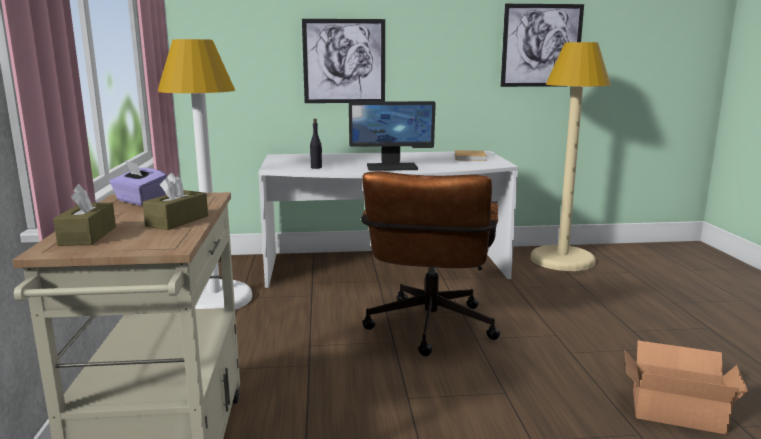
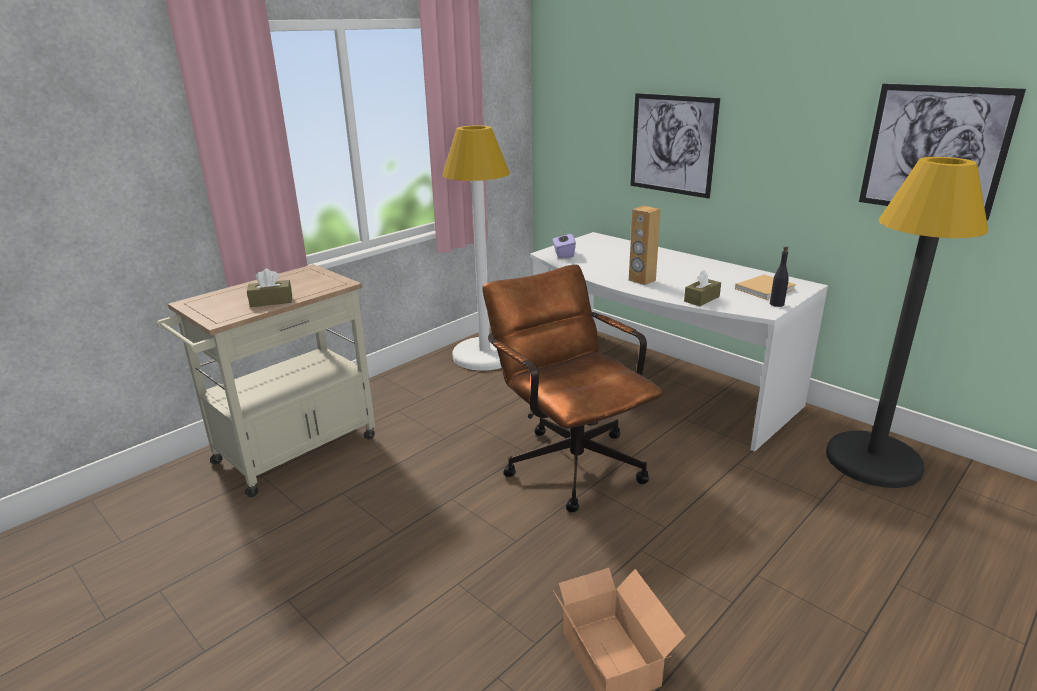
camera: 50 degrees right, 10 degrees up
brown tissue box [53,184,116,246] -> brown tissue box moved to [684,270,721,306]
purple tissue box [110,161,167,206] -> purple tissue box moved to [553,232,576,258]
black bottle [310,119,322,169] -> black bottle moved to [770,246,789,307]
monitor [349,101,436,171] -> brown speaker [629,206,660,285]
brown office chair [361,171,500,356] -> brown office chair turned 90 degrees clockwise [482,264,663,512]
beige floor lamp [531,42,611,271] -> black floor lamp [826,157,988,488]

